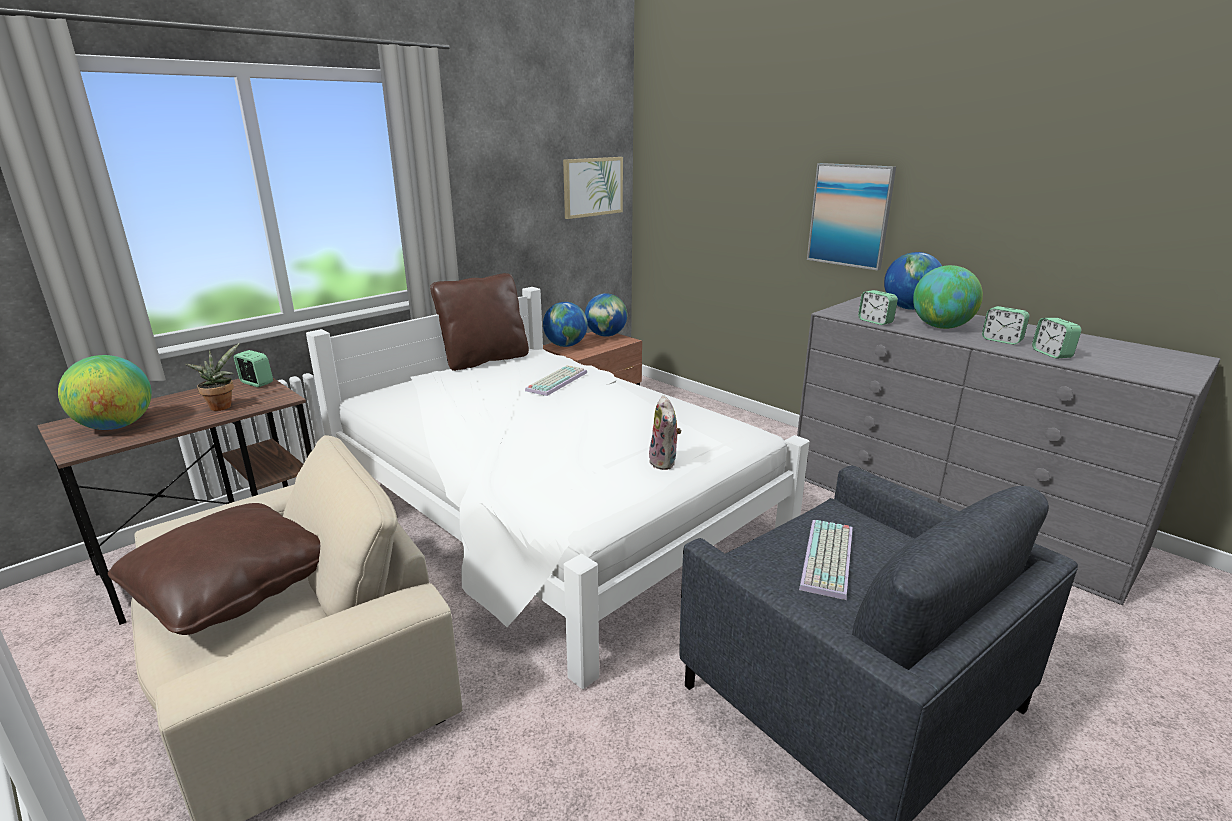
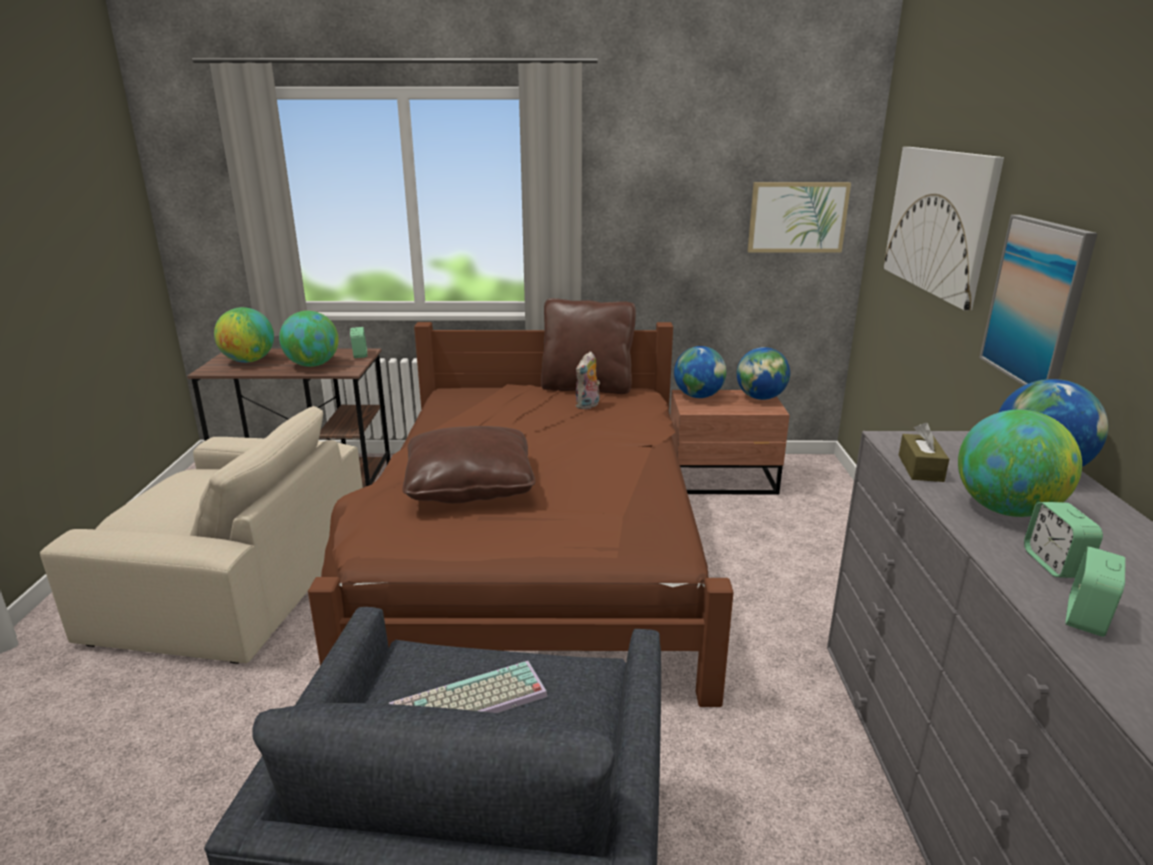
camera: 45 degrees right, 0 degrees up
brown pillow [108,503,320,635] -> brown pillow moved to [402,426,535,503]
potted plant [185,343,240,411] -> globe [279,311,338,367]
white bed [306,287,810,689] -> brown bed [308,322,734,707]
keyboard [525,365,587,396] -> none
plush toy [649,395,682,470] -> plush toy moved to [575,351,600,409]
alarm clock [858,290,898,325] -> brown tissue box [899,423,949,482]
none -> picture [883,147,1004,310]

